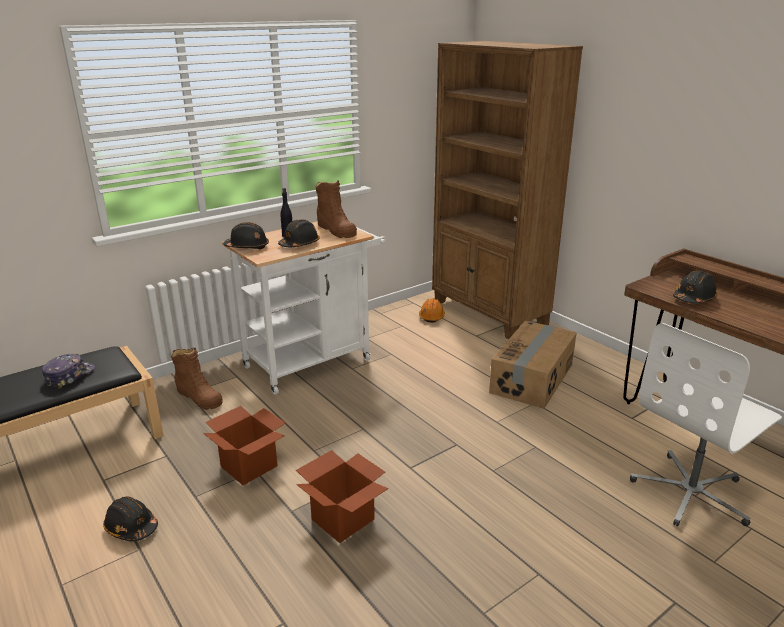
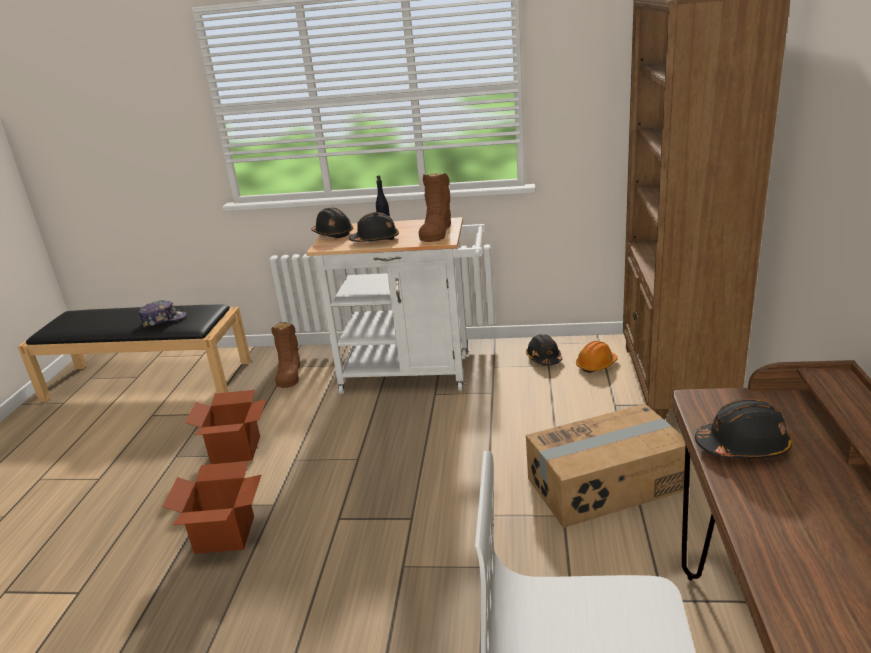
camera: 45 degrees right, 0 degrees up
black hard hat [103,496,158,541] -> black hard hat moved to [526,334,562,365]

